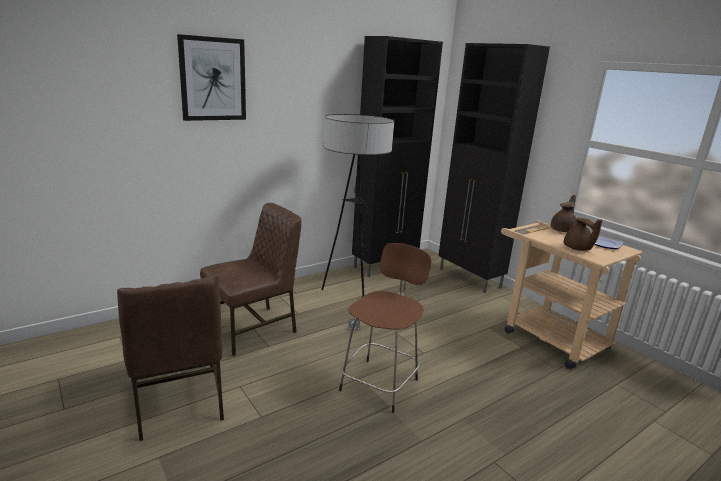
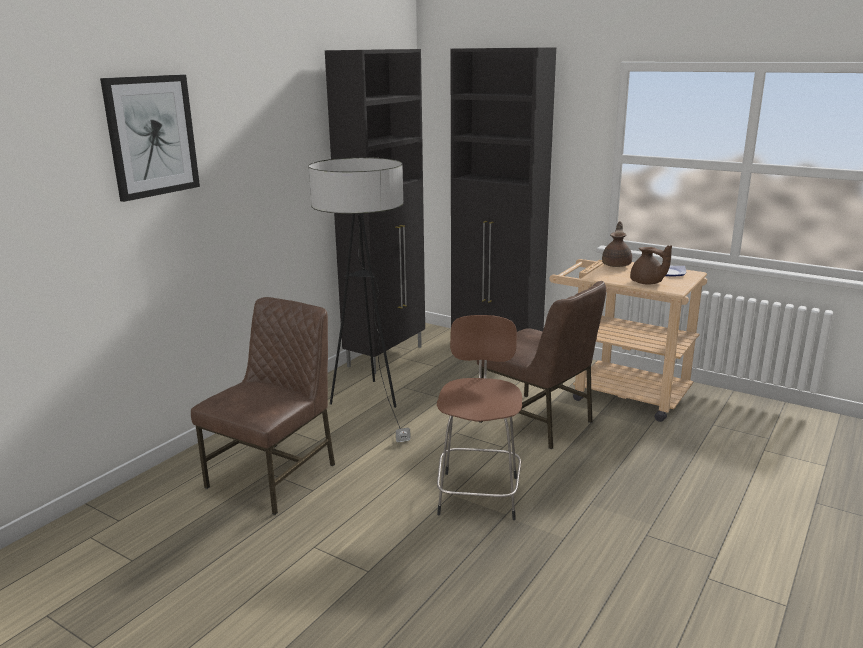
camera: 20 degrees left, 0 degrees up
brown chair [117,275,224,441] -> brown chair moved to [476,281,606,449]

